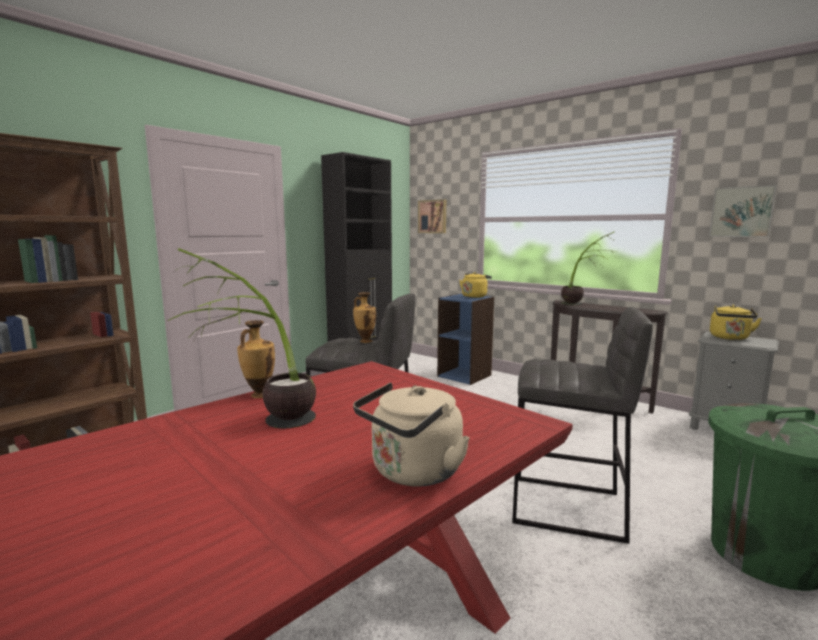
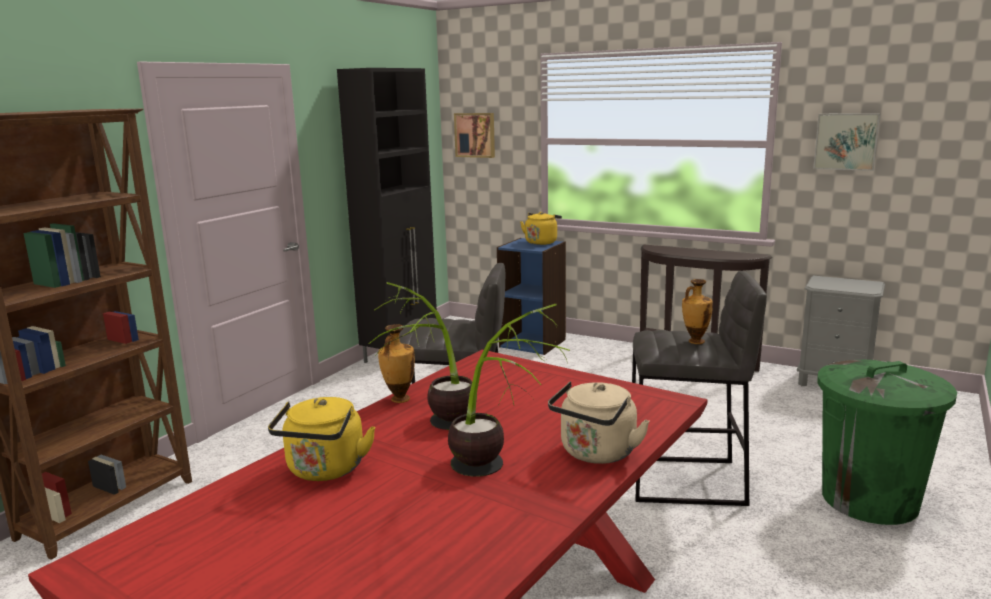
camera: 10 degrees left, 5 degrees up
vase [353,292,376,343] -> vase moved to [682,279,713,344]
potted plant [561,231,617,305] -> potted plant moved to [448,304,570,477]
yellow kettle [710,305,762,340] -> yellow kettle moved to [268,397,376,481]

